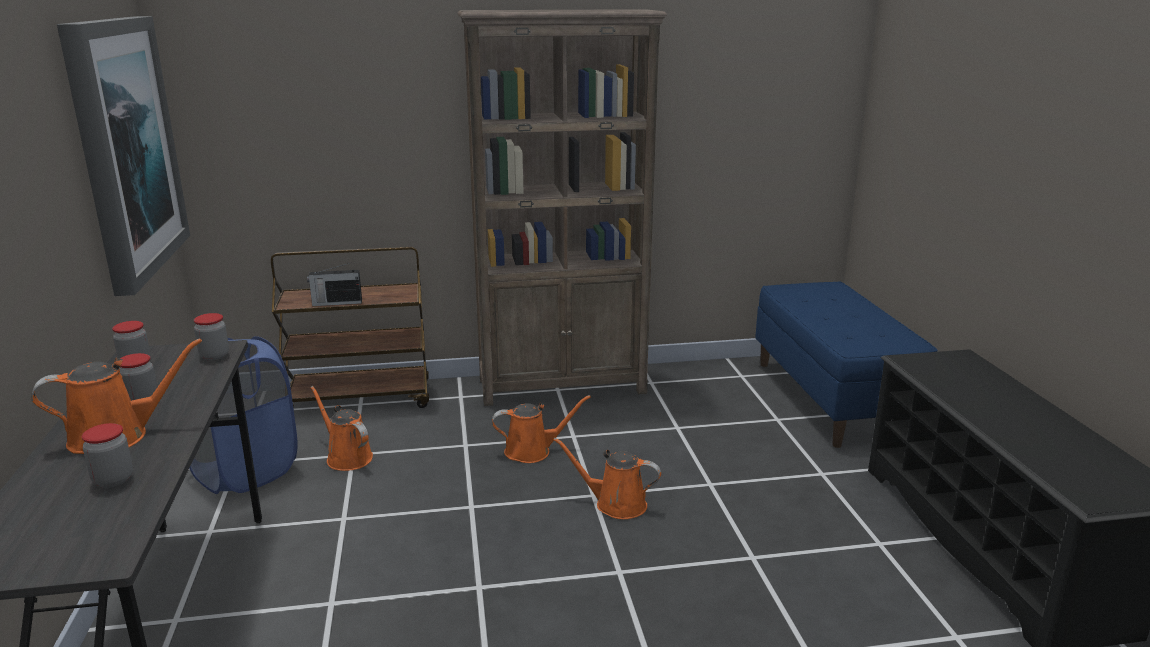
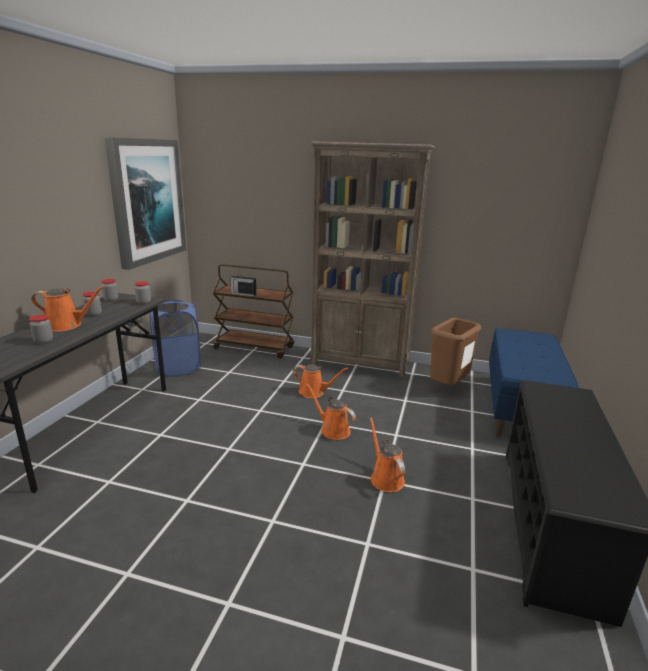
camera: 25 degrees right, 0 degrees up
orange watering can [310,386,373,471] -> orange watering can moved to [370,418,405,492]
none -> brown trash can [430,318,482,385]

